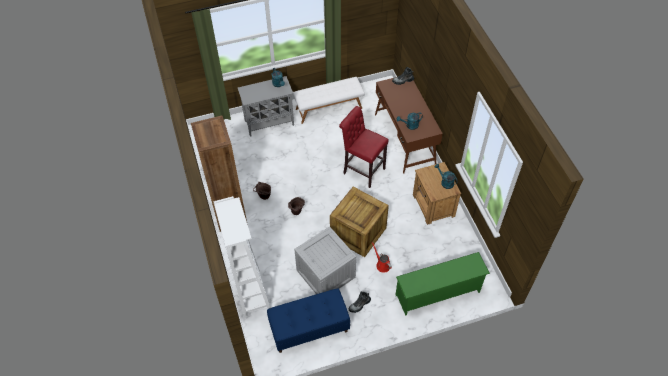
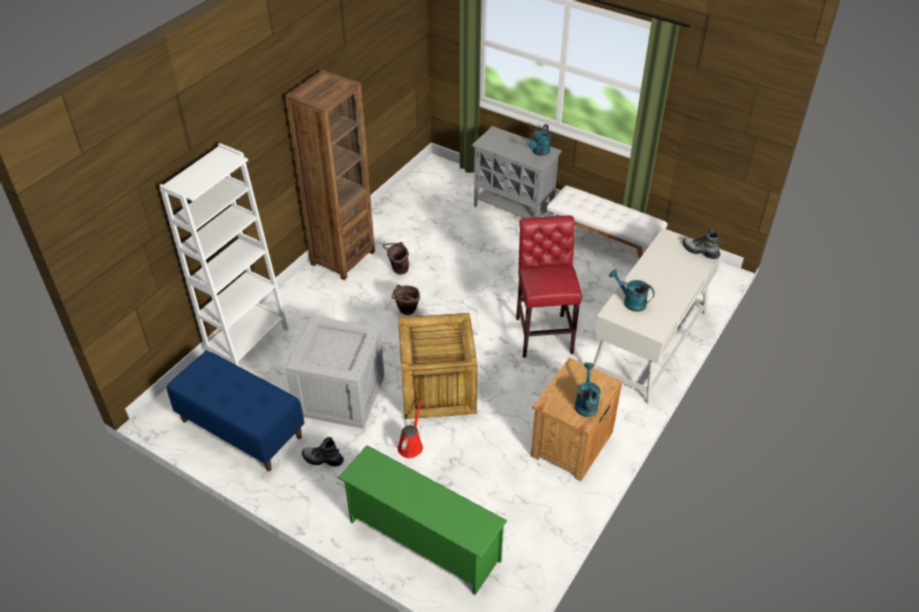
camera: 50 degrees right, 10 degrees down
brown desk [375,77,443,173] -> white desk [593,228,723,404]

